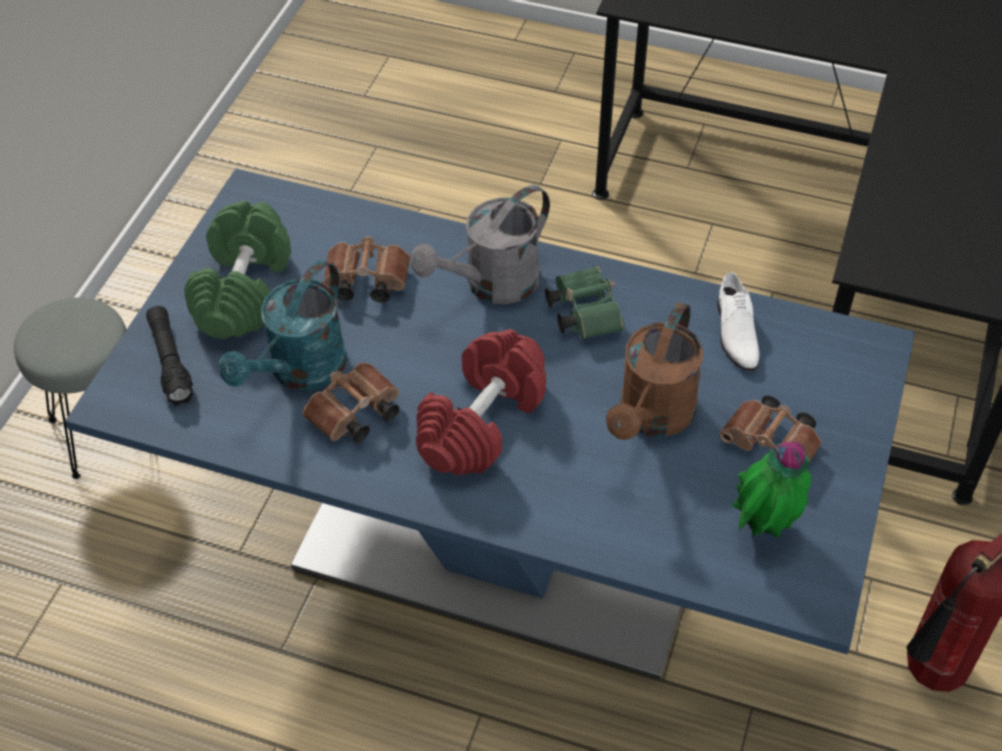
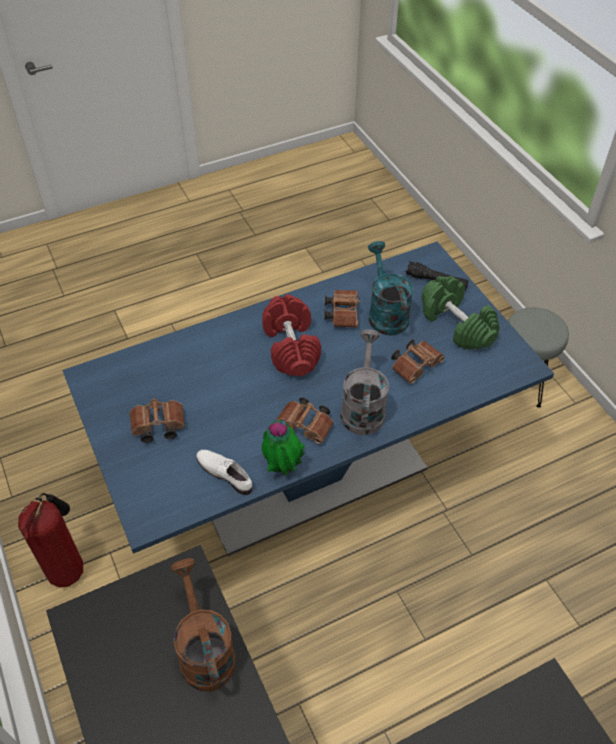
camera: 135 degrees right, 0 degrees up
green binoculars [545,266,625,339] -> brown binoculars [275,397,333,444]
brown watering can [606,302,703,440] -> brown watering can moved to [171,558,236,692]
potted plant [732,441,811,538] -> potted plant moved to [262,419,305,476]

